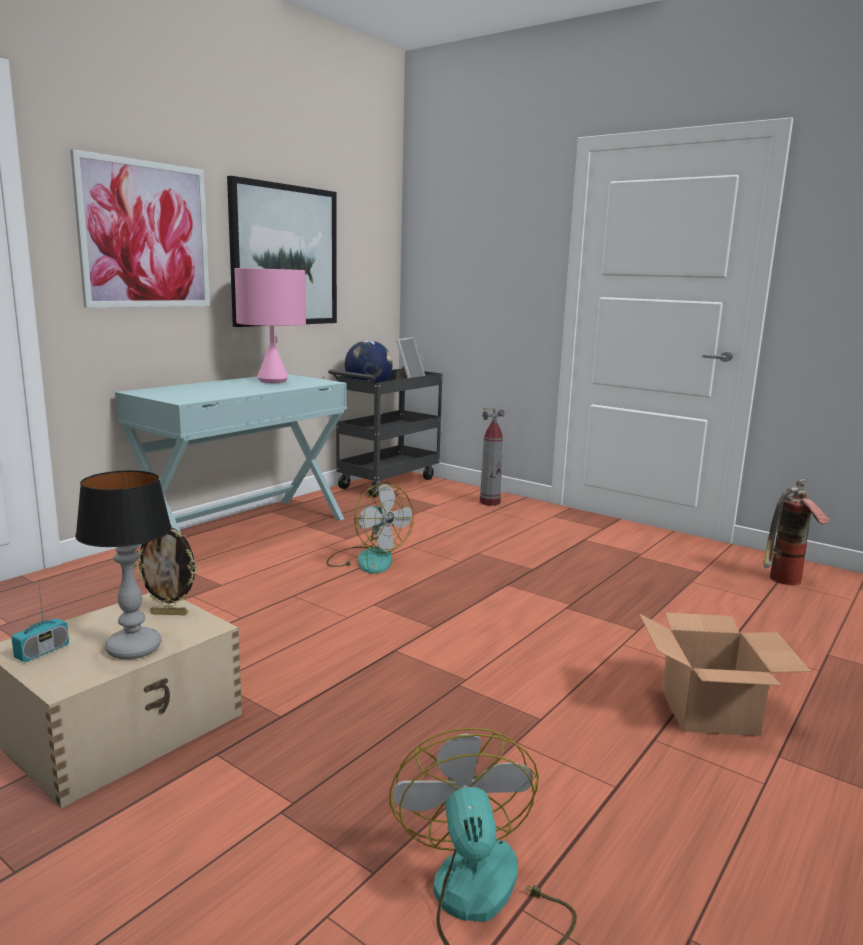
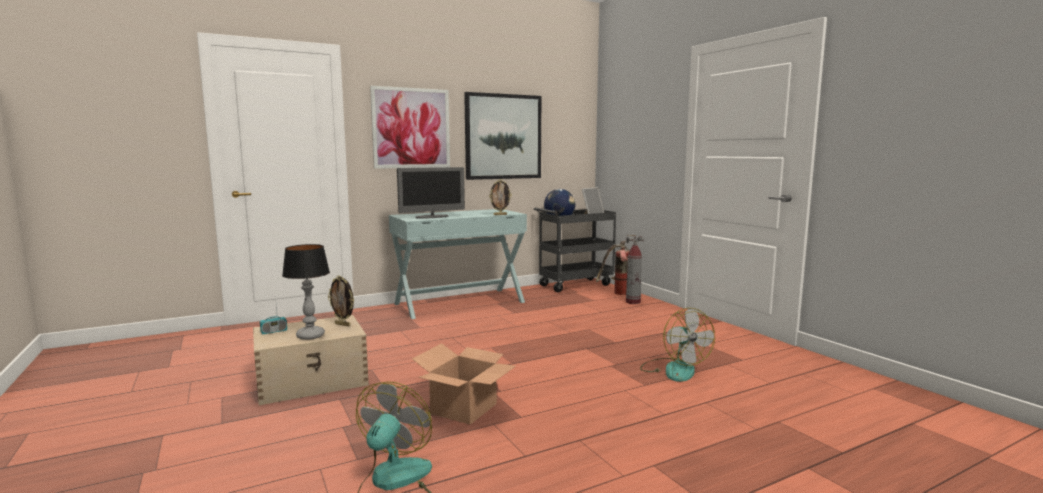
camera: 25 degrees right, 5 degrees down
pink table lamp [234,268,306,383] -> none
fan [326,482,414,574] -> fan moved to [640,308,715,382]
cardboard box [639,613,811,736] -> cardboard box moved to [412,343,516,425]
fire extinguisher [763,478,829,585] -> fire extinguisher moved to [596,240,630,295]
none -> monitor [397,167,465,219]
none -> picture frame [489,179,512,215]

